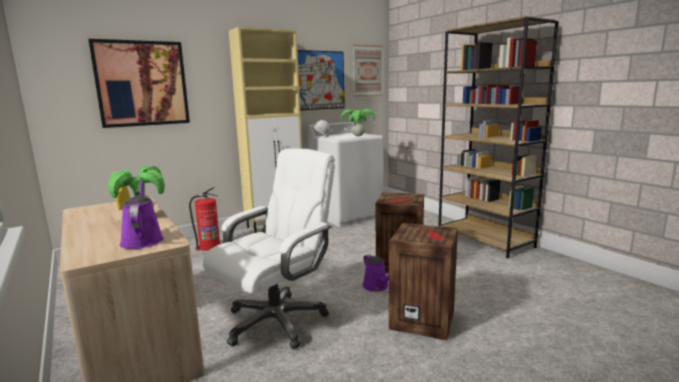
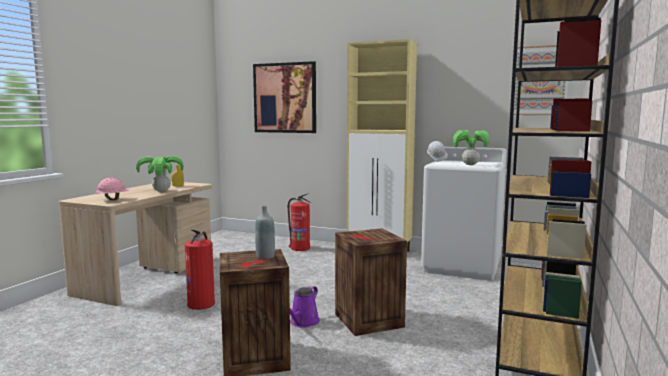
camera: 55 degrees right, 5 degrees down
purple watering can [120,180,164,249] -> pink hard hat [96,178,131,200]
white office chair [203,149,335,349] -> fire extinguisher [185,230,215,310]
picture [297,50,345,110] -> none
none -> grey bottle [255,206,275,259]

